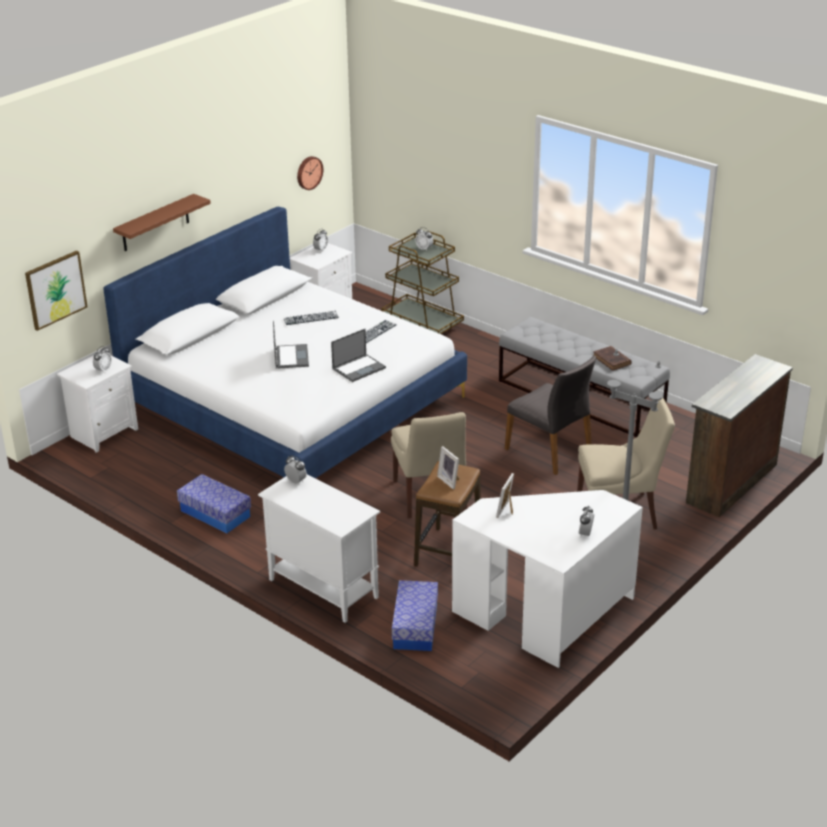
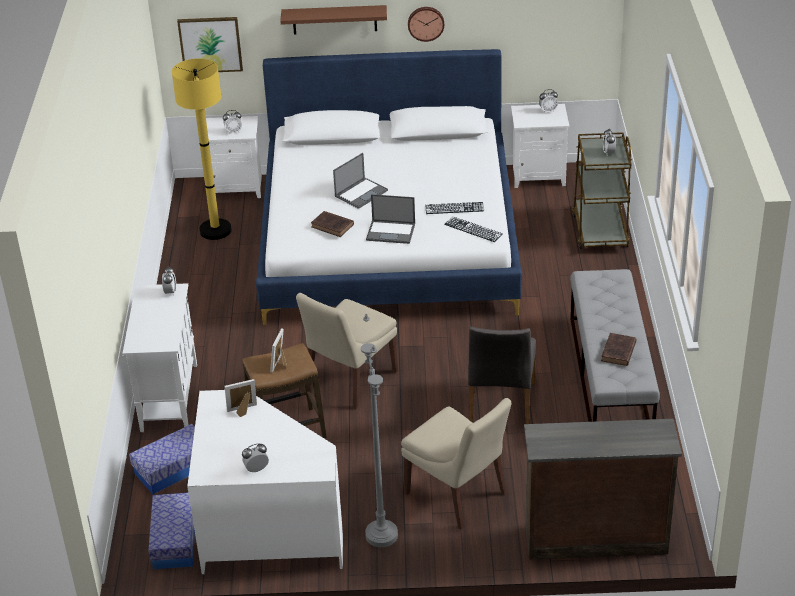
camera: 50 degrees right, 5 degrees up
storage box [177,474,251,533] -> storage box moved to [148,493,195,570]
keyboard [283,311,339,325] -> keyboard moved to [444,216,503,242]
wall clock [297,156,323,190] -> wall clock moved to [408,7,444,42]
none -> yellow floor lamp [172,58,232,240]
none -> brown book [311,211,354,237]

